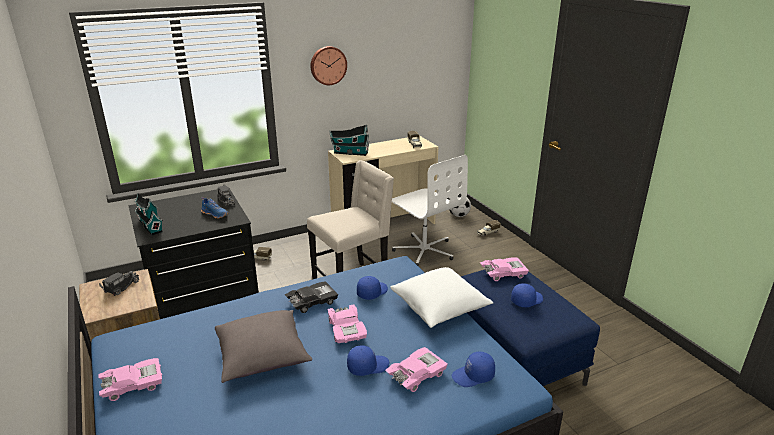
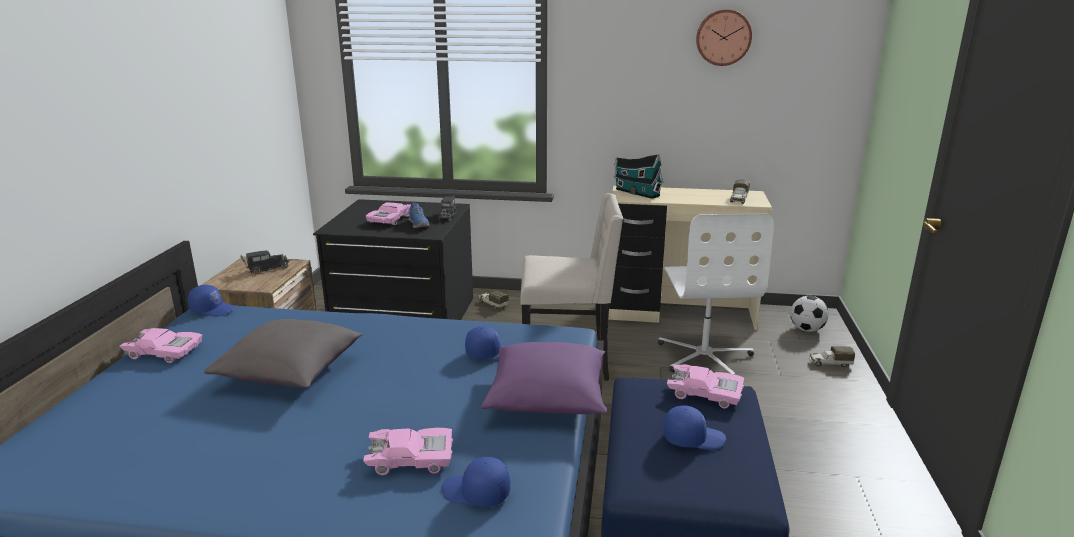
camera: 35 degrees right, 5 degrees down
toy house [134,193,163,235] -> none
black toy car [285,282,338,313] -> none
wall clock [310,46,347,85] -> wall clock moved to [696,9,752,66]
pink toy car [328,305,367,343] -> pink toy car moved to [366,202,411,225]
blue cap [347,345,389,376] -> blue cap moved to [188,285,235,317]
white pillow [390,267,494,328] -> purple pillow [481,342,607,414]

